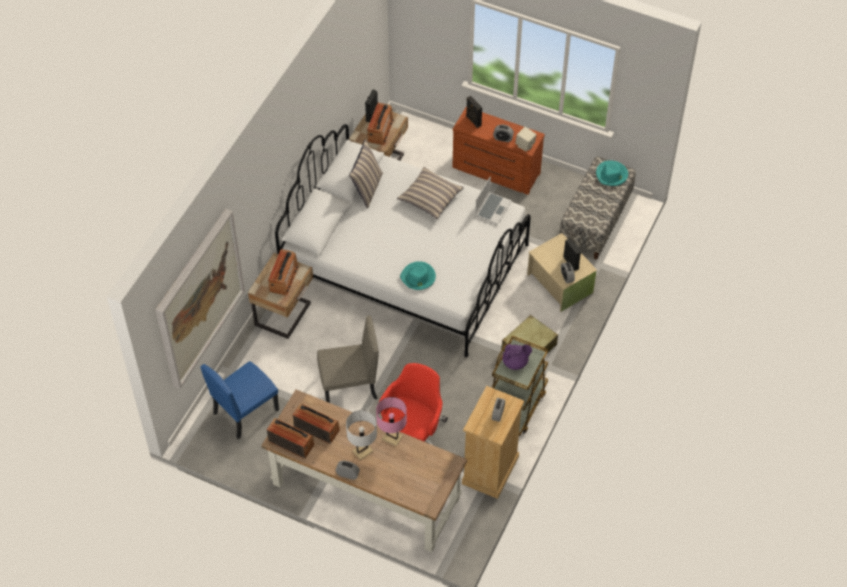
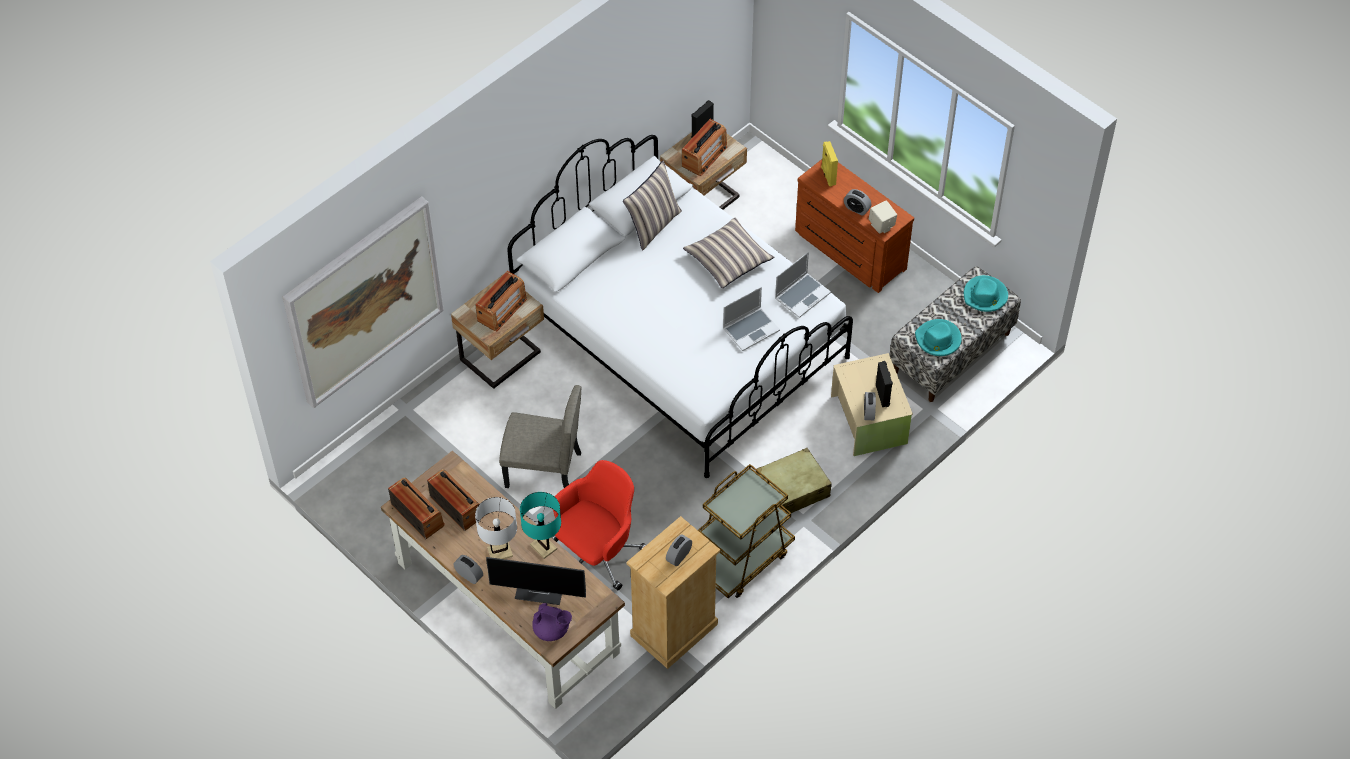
camera: 20 degrees right, 0 degrees up
blue chair [201,361,279,439] -> none
pink table lamp [376,397,407,446] -> turquoise table lamp [520,492,561,559]
turquoise hat [400,261,436,290] -> turquoise hat moved to [915,319,962,356]
black speaker [466,96,482,128] -> yellow speaker [821,141,838,187]
purple teapot [502,344,532,370] -> purple teapot moved to [532,603,572,641]
none -> monitor [486,557,586,605]
none -> laptop [723,287,780,351]

